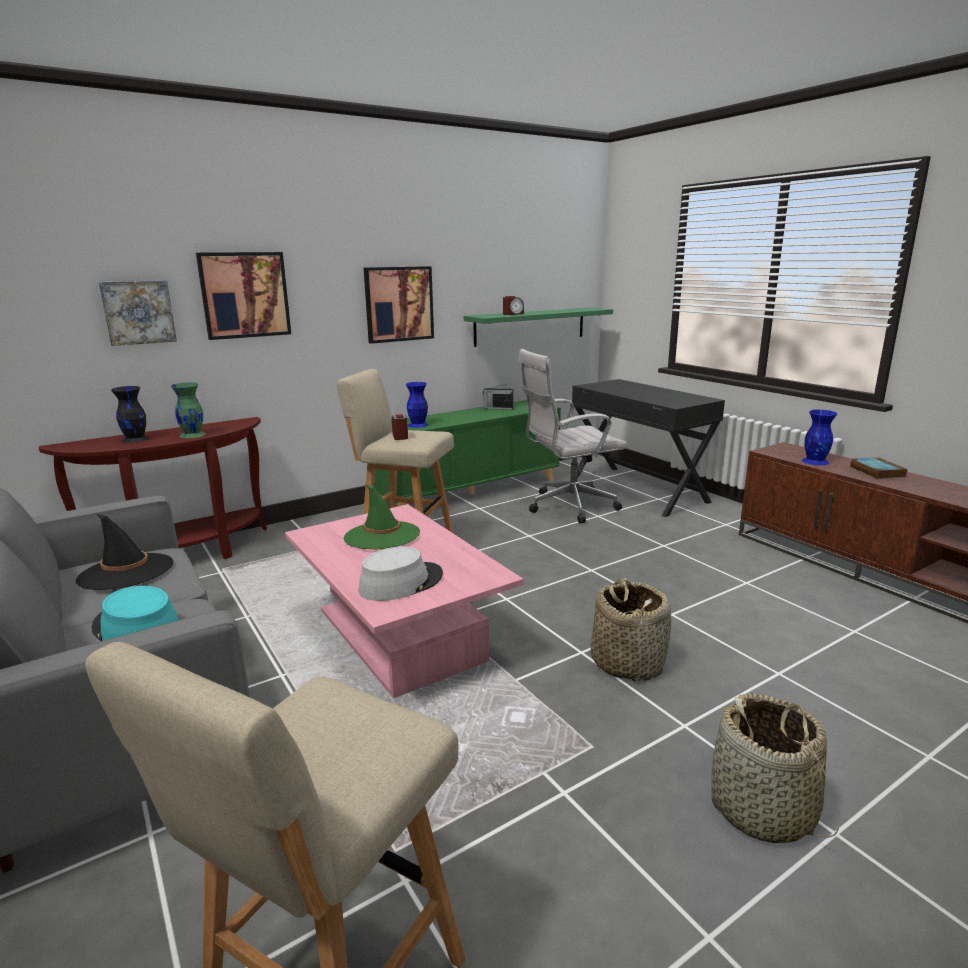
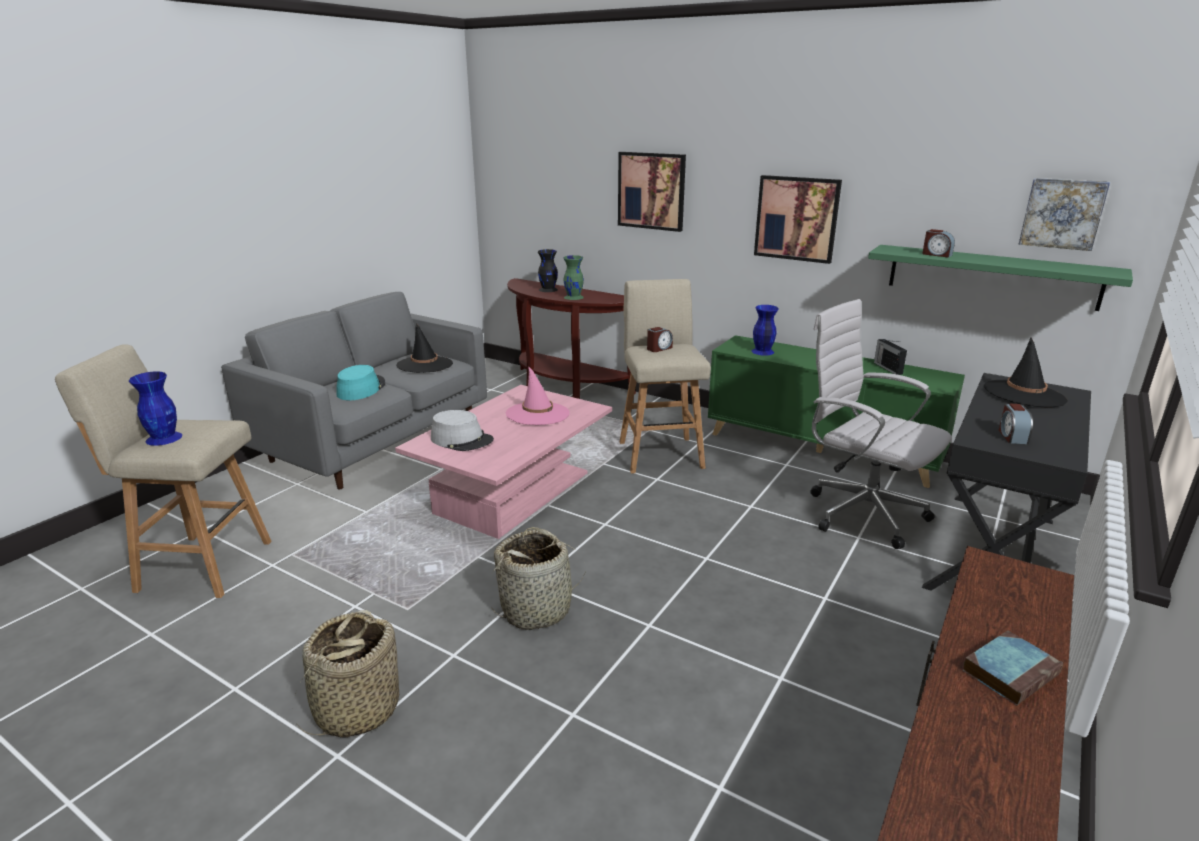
camera: 65 degrees right, 5 degrees up
picture [99,280,177,346] -> picture moved to [1019,178,1110,251]
green hat [344,484,420,549] -> pink hat [506,366,570,425]
blue vase [802,410,837,465] -> blue vase moved to [129,371,182,446]
none -> black hat [984,338,1068,407]
none -> alarm clock [999,404,1033,444]

